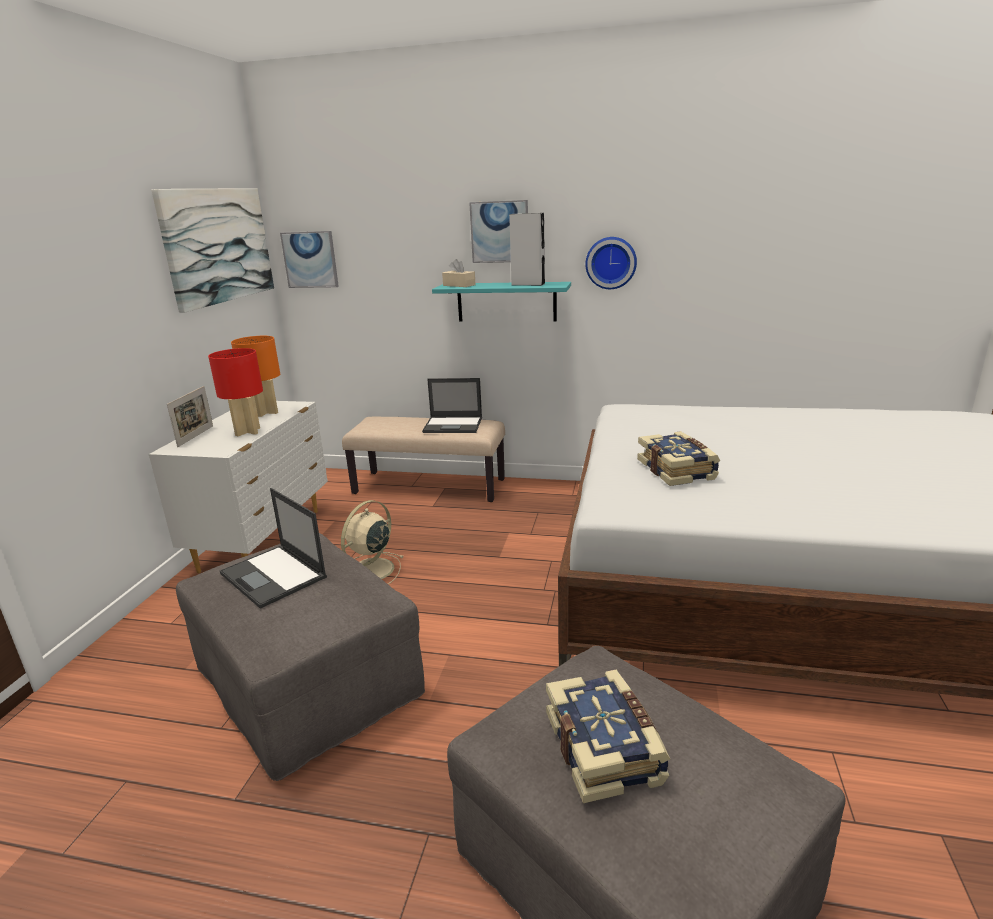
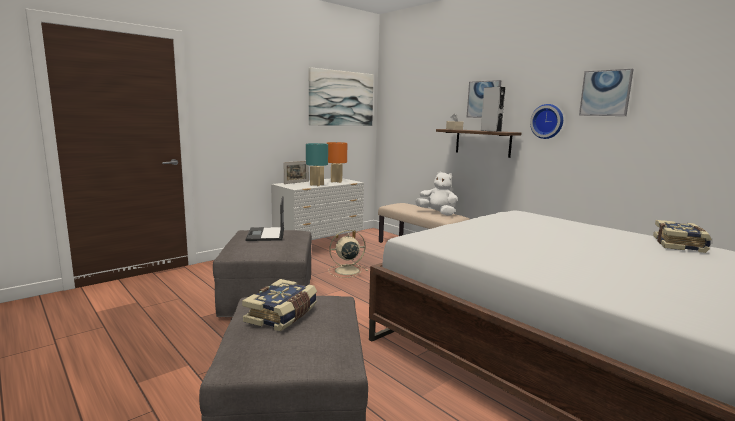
camera: 35 degrees right, 10 degrees down
red table lamp [208,348,263,436] -> turquoise table lamp [306,143,328,186]
picture [280,231,339,288] -> picture moved to [579,69,634,116]
laptop [422,378,482,433] -> white plush toy [415,171,457,216]
turquoise shelf [432,282,571,322] -> brown shelf [436,129,521,158]
book [637,431,720,486] -> book moved to [653,220,712,253]

